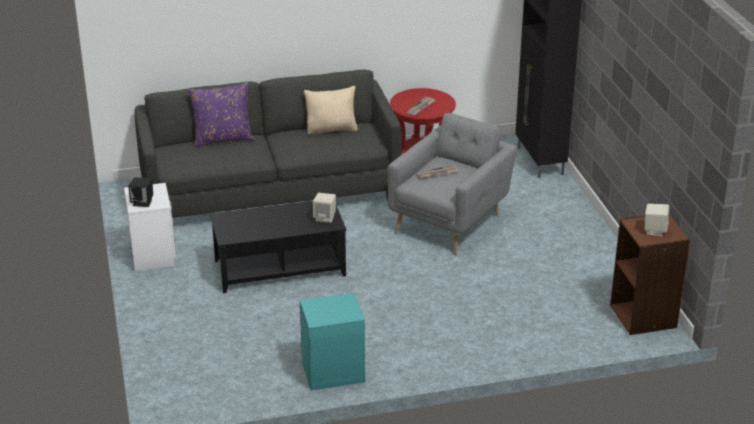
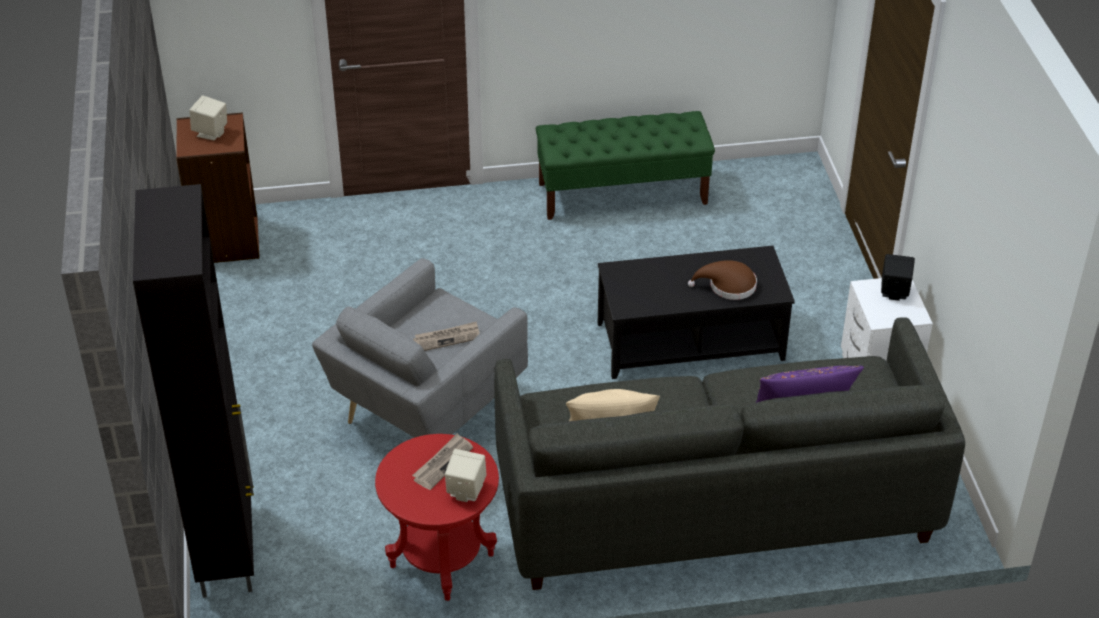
camera: 175 degrees left, 10 degrees up
turquoise nightstand [300,293,365,391] -> green bench [536,111,715,220]
beige speaker [313,193,336,223] -> beige speaker moved to [445,449,487,502]
none -> brown hat [688,260,757,300]

